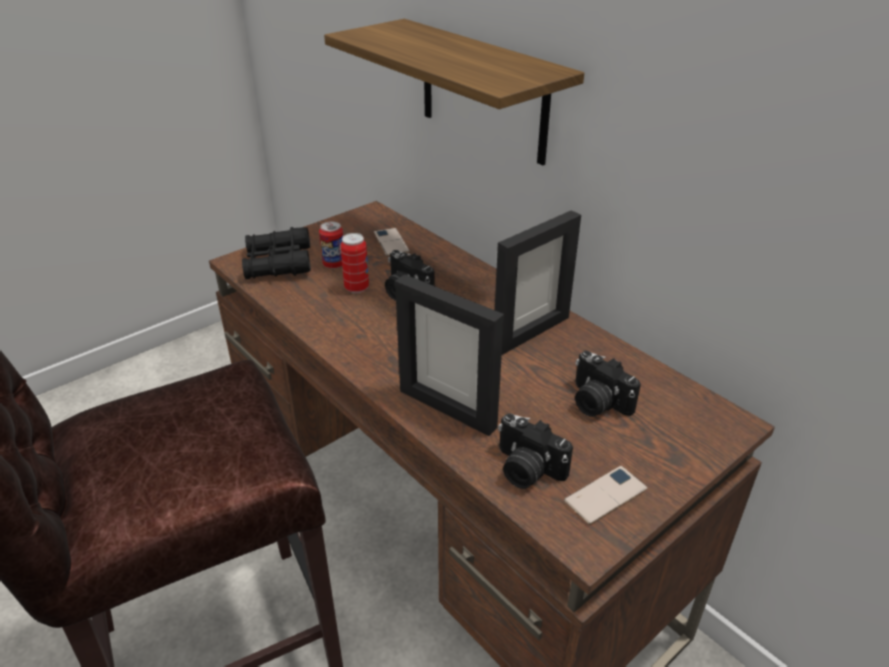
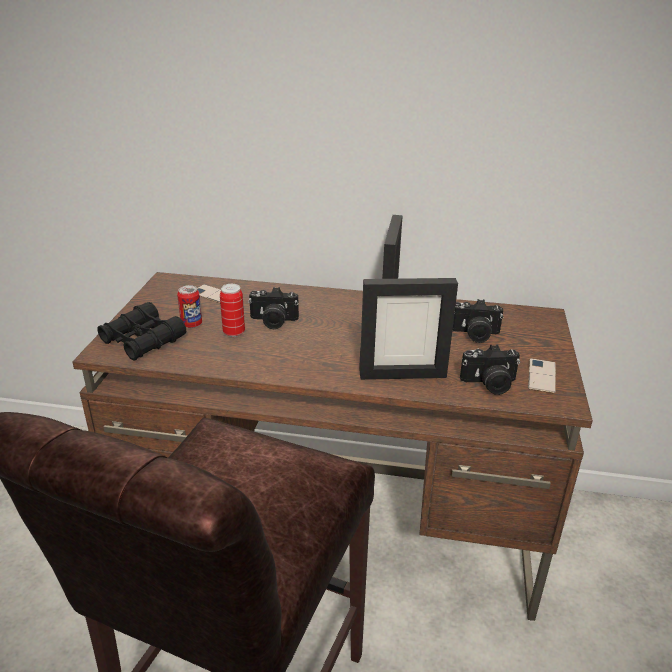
camera: 40 degrees left, 5 degrees down
shelf [324,19,584,165] -> none

